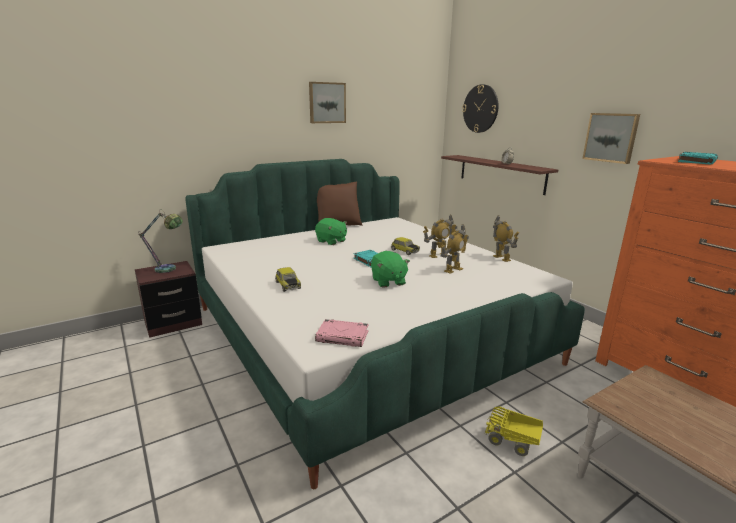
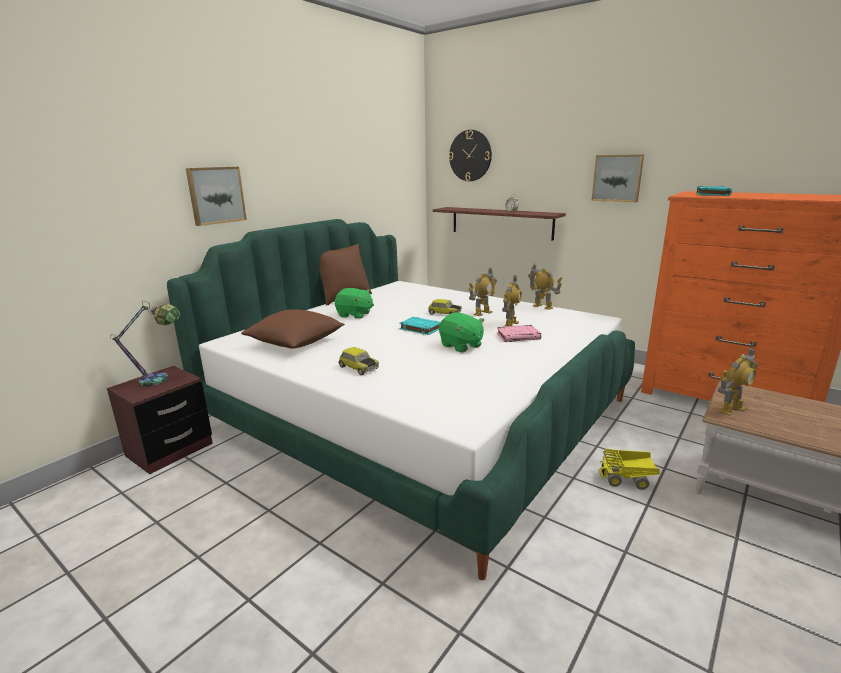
camera: 20 degrees left, 0 degrees up
picture [309,82,346,123] -> picture moved to [186,167,247,226]
pink book [315,319,369,347] -> pink book moved to [497,325,541,342]
none -> brown pillow [241,309,345,348]
none -> toy robot [718,347,758,416]

